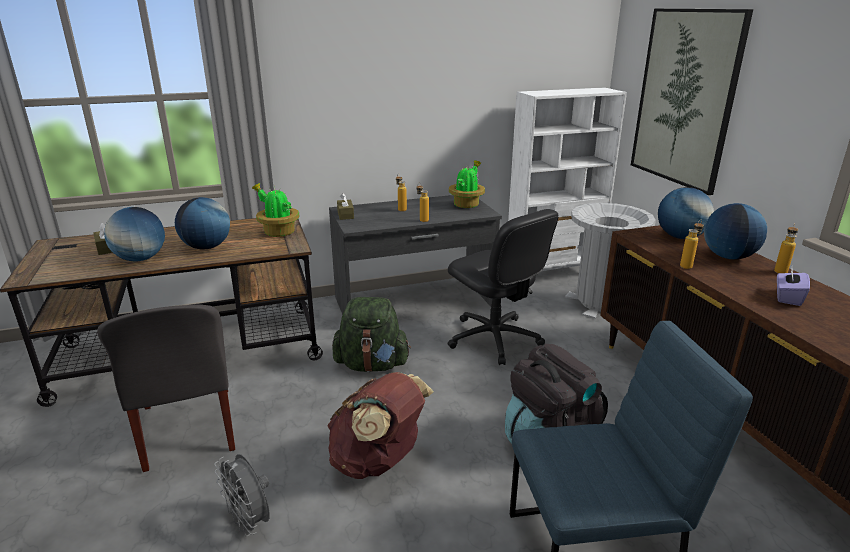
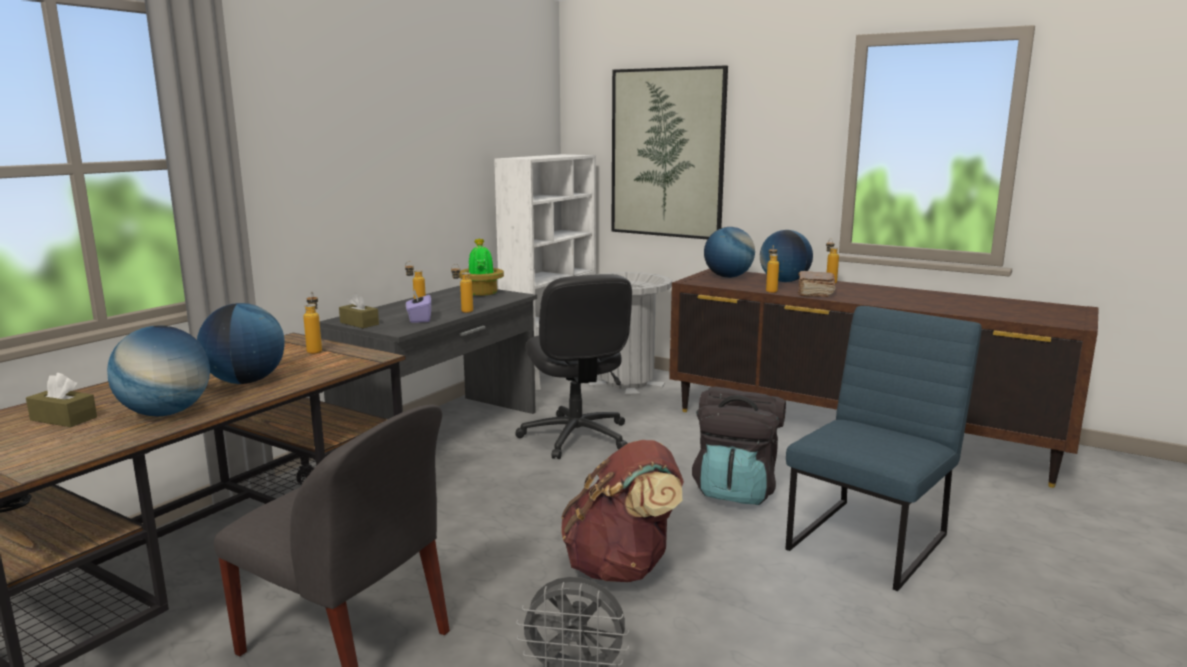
camera: 40 degrees left, 10 degrees down
potted plant [252,183,299,237] -> bottle [303,292,322,354]
green backpack [332,297,411,372] -> none
black office chair [448,209,558,365] -> black office chair turned 60 degrees clockwise [515,274,632,459]
purple tissue box [777,269,810,306] -> purple tissue box moved to [406,289,431,323]
none -> brown book [798,271,835,297]

